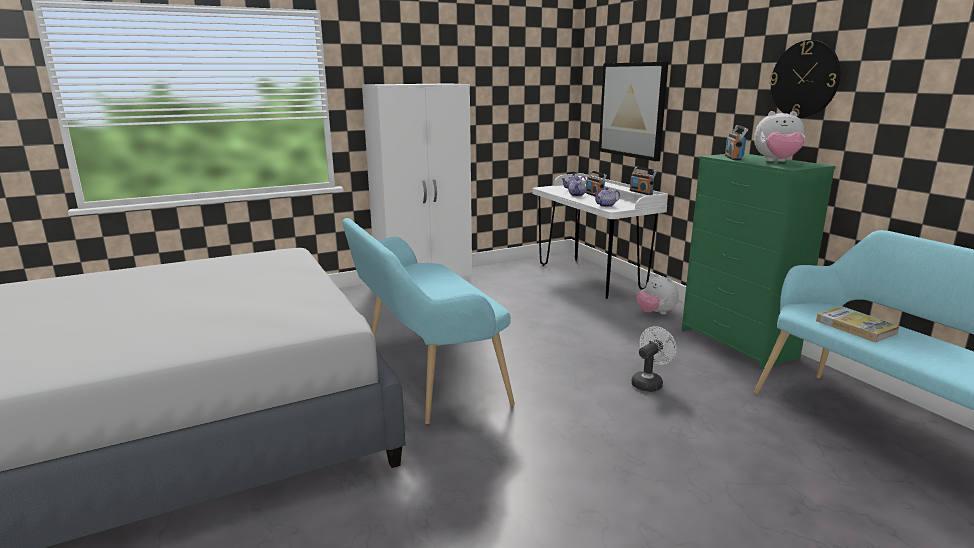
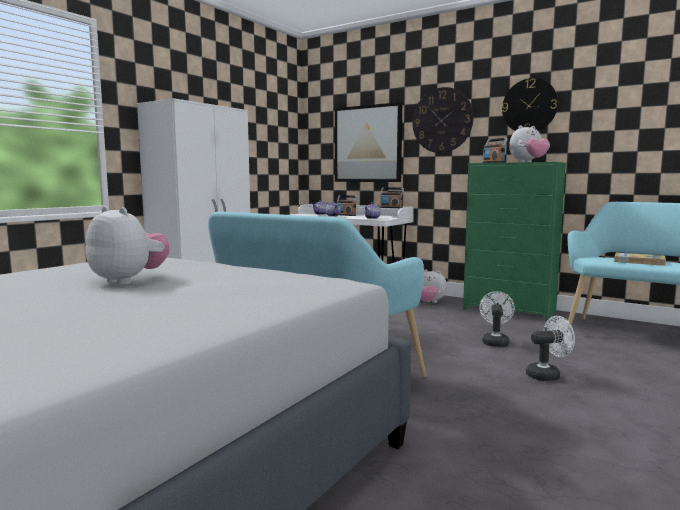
camera: 30 degrees left, 10 degrees down
none -> plush toy [85,206,169,285]
none -> wall clock [412,87,473,153]
none -> white fan [526,316,575,381]

